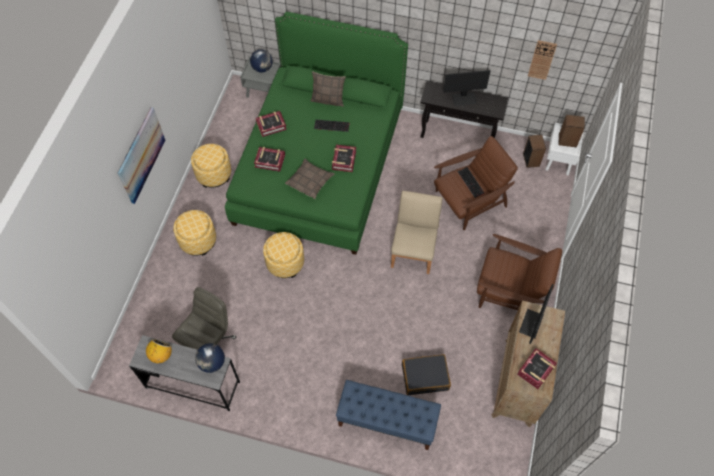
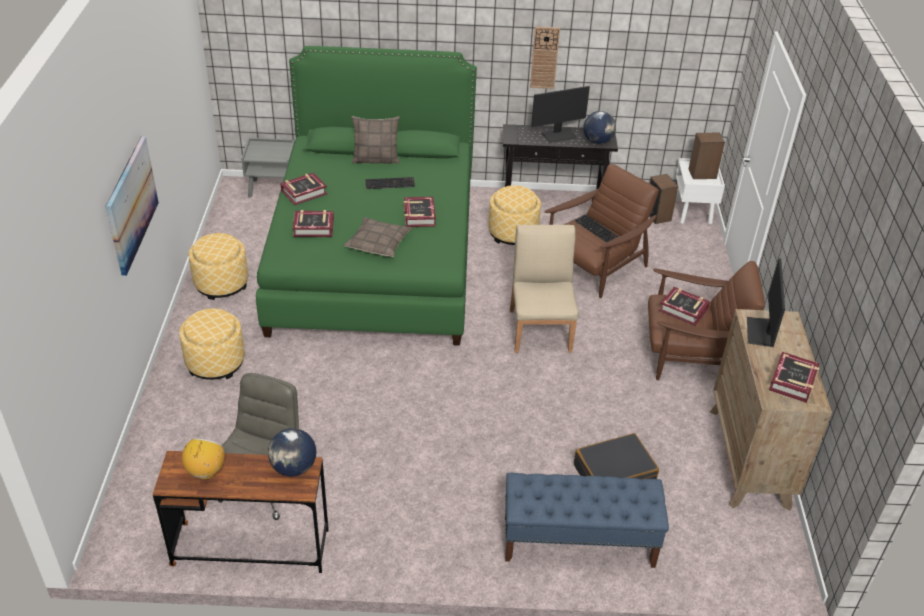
camera: 15 degrees left, 20 degrees down
grey desk [129,335,240,411] -> brown desk [153,451,329,573]
globe [250,50,273,73] -> globe moved to [583,111,616,144]
ottoman [263,232,304,278] -> ottoman moved to [488,185,541,245]
wall clock [528,40,557,80] -> wall clock moved to [530,27,560,89]
none -> book [659,287,710,326]

